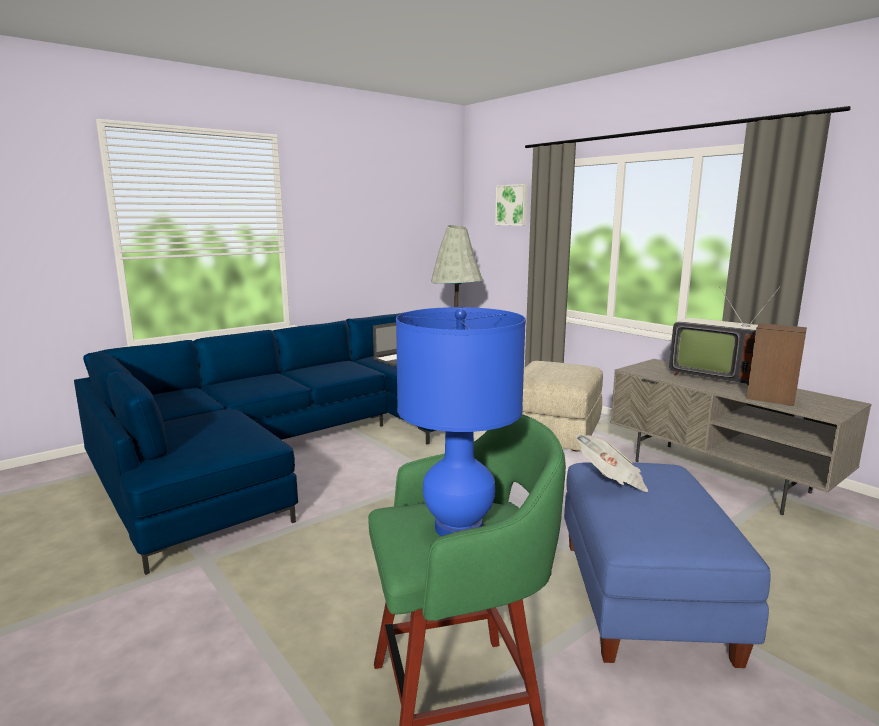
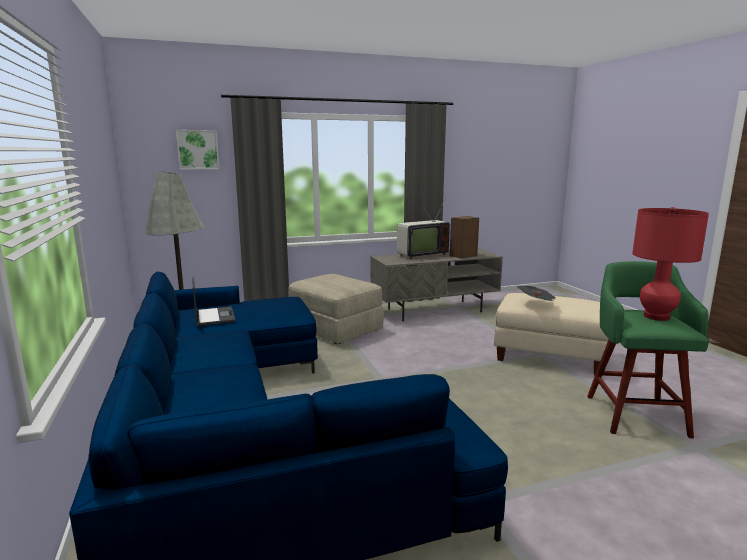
camera: 70 degrees left, 0 degrees up
blue table lamp [396,307,526,536] -> red table lamp [632,207,709,321]
blue ottoman [564,462,770,668] -> beige ottoman [494,293,608,376]

